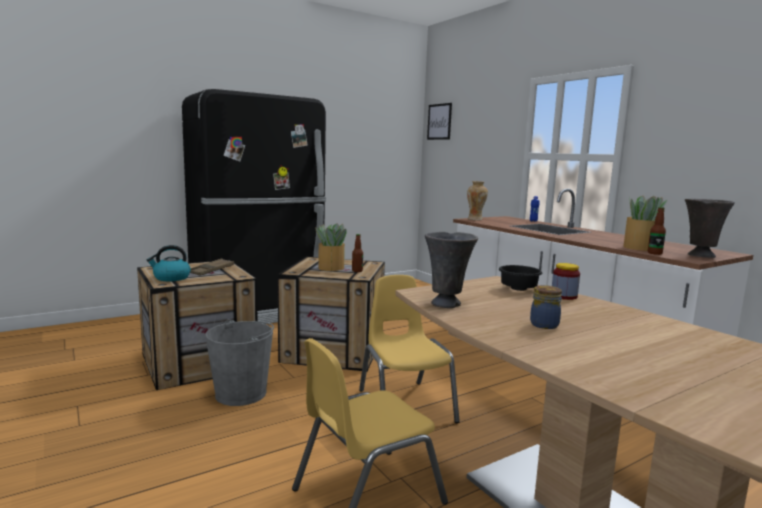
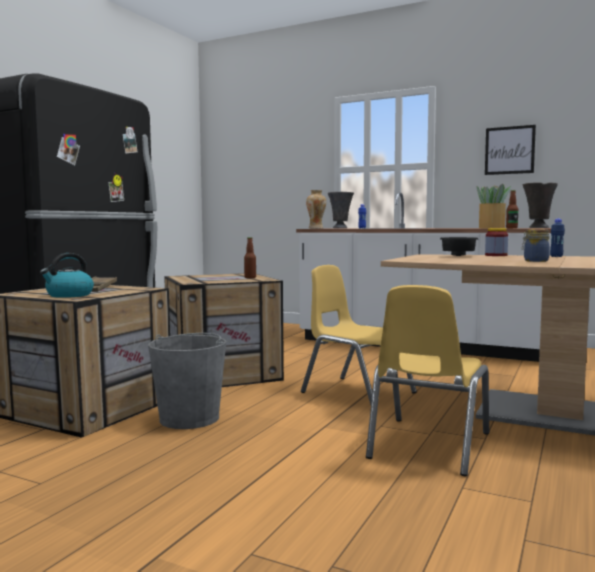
camera: 30 degrees left, 5 degrees down
potted plant [315,223,347,271] -> none
grey vase [425,232,478,308] -> grey vase moved to [328,192,354,228]
picture [427,103,452,140] -> picture moved to [485,125,536,175]
none -> blue bottle [550,219,565,257]

